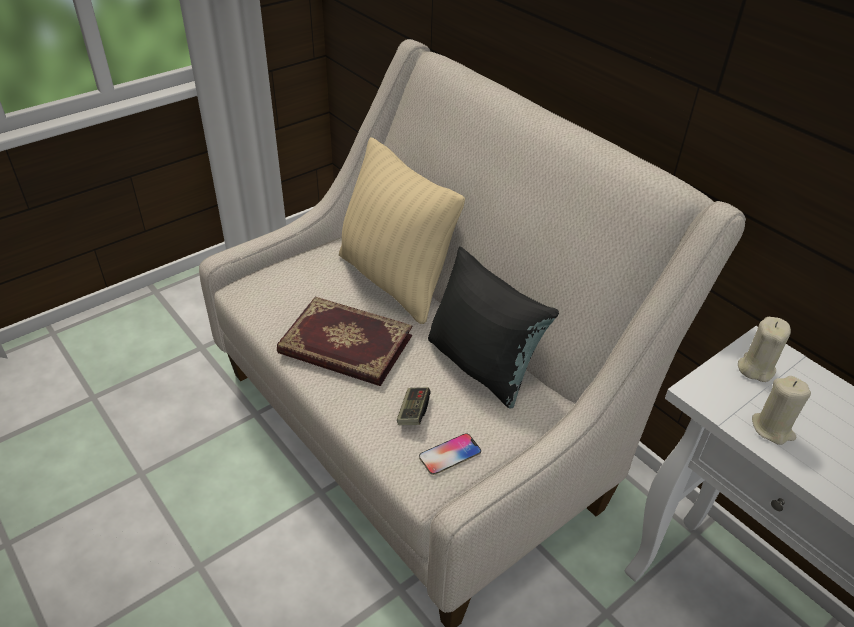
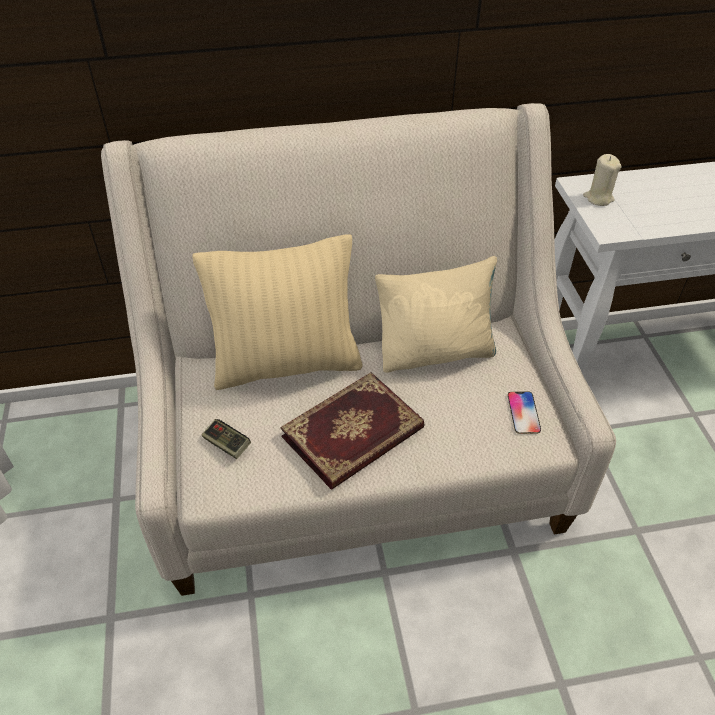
camera: 60 degrees left, 5 degrees up
game controller [397,387,431,425] -> game controller moved to [202,419,251,459]
black pillow [428,246,559,408] -> beige pillow [375,256,497,373]
beige candle [752,376,811,445] -> none

